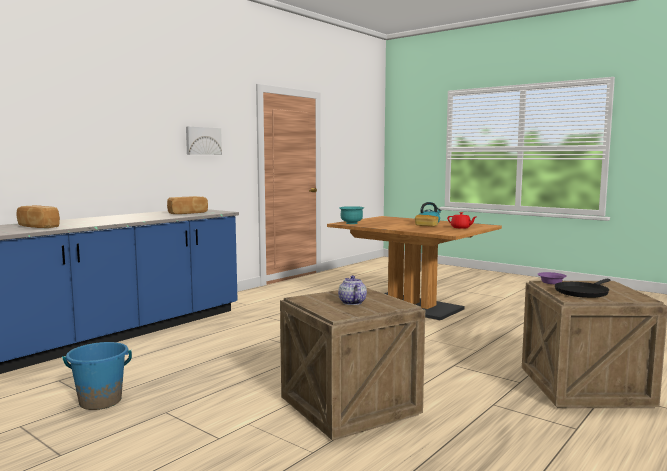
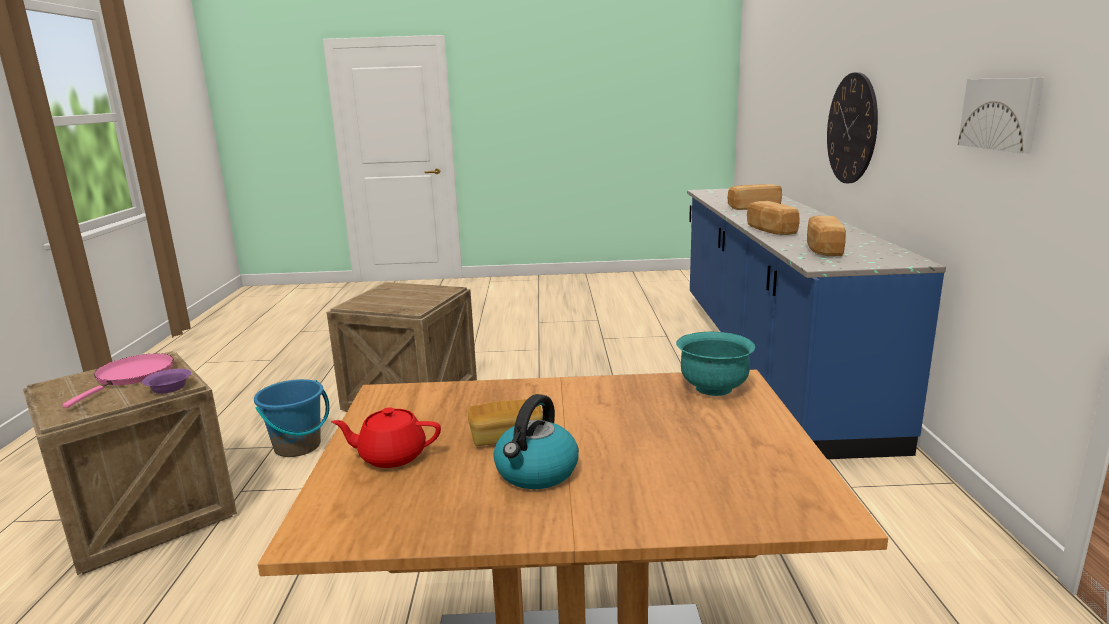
camera: 140 degrees right, 10 degrees up
blue bucket [62,342,132,410] -> blue bucket moved to [254,379,330,457]
teapot [338,275,367,305] -> none
black frying pan [555,279,610,298] -> pink frying pan [62,354,174,408]
none -> bread [747,201,799,235]
none -> wall clock [827,72,878,183]

